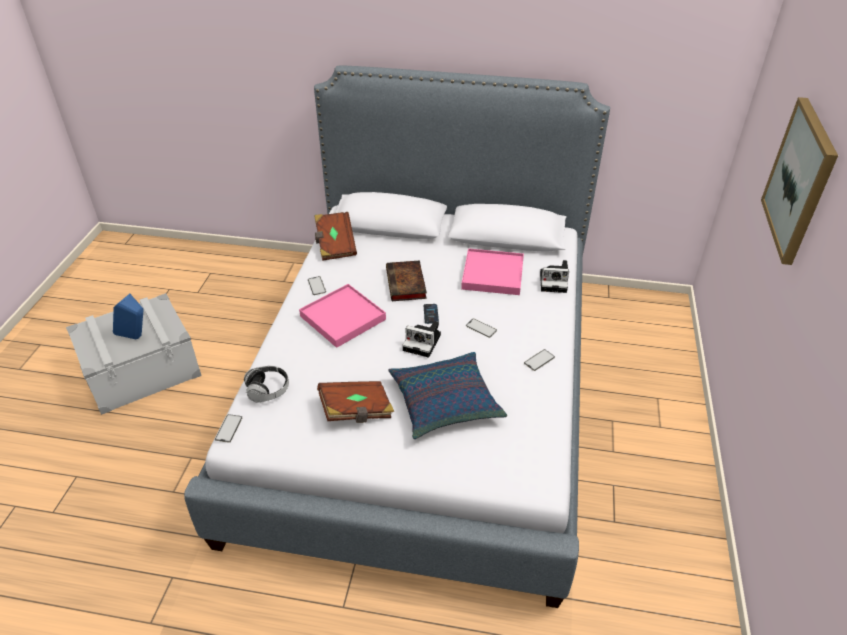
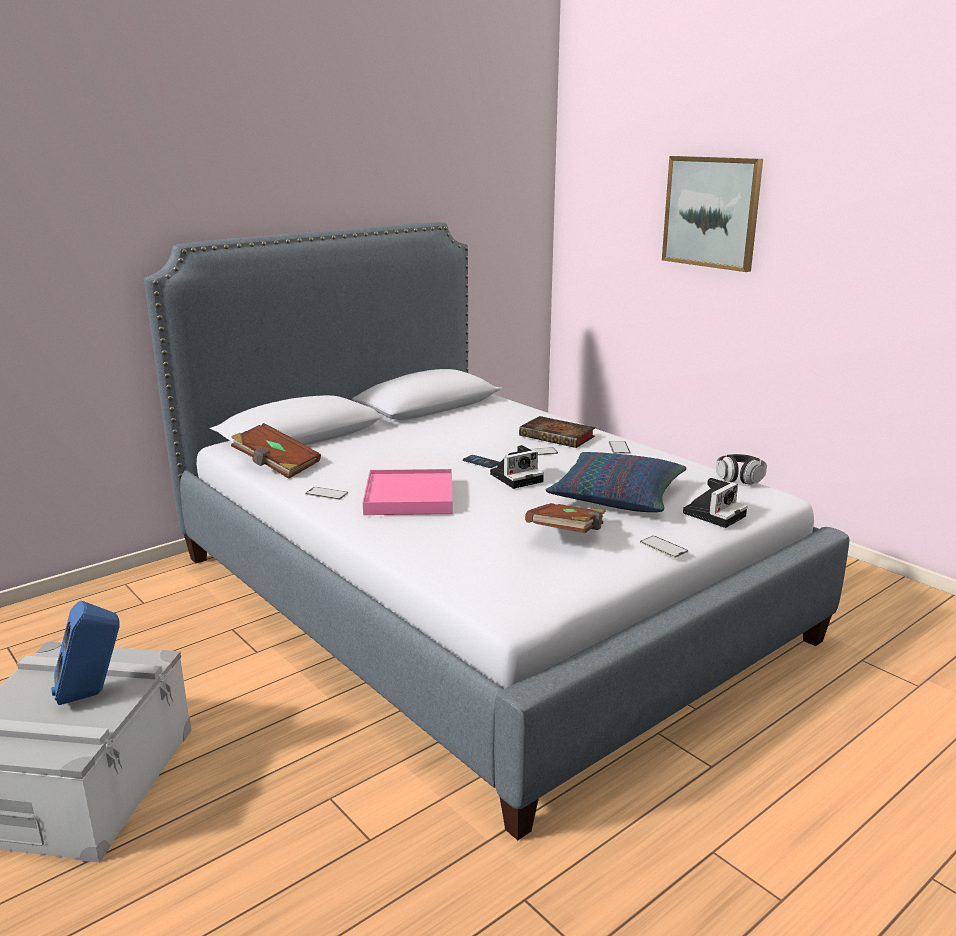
camera: 50 degrees left, 20 degrees down
phone [215,414,242,443] -> phone moved to [640,536,688,558]
headphones [244,366,289,403] -> headphones moved to [716,454,767,485]
book [386,260,427,301] -> book moved to [519,416,596,448]
pink tray [461,248,524,295] -> none
camera [540,260,569,293] -> camera moved to [683,478,747,528]

